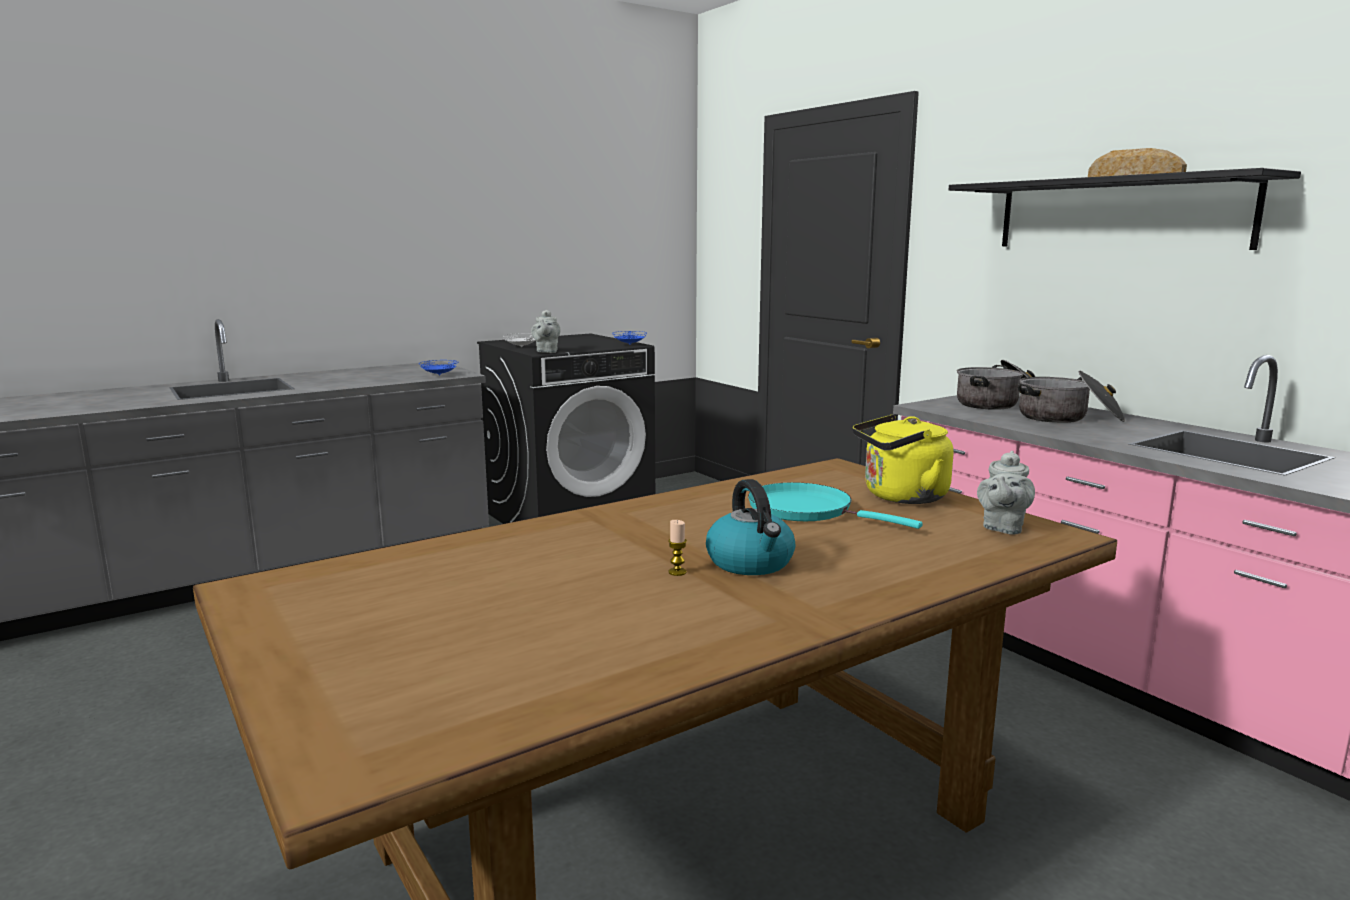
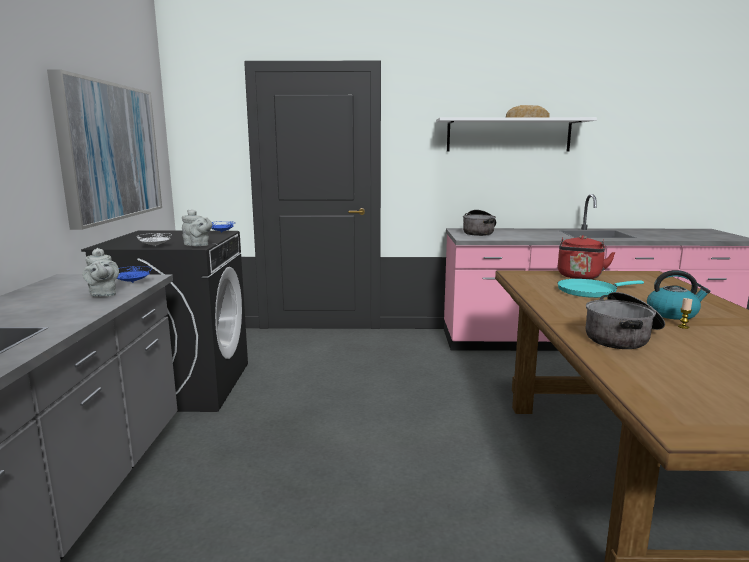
camera: 55 degrees left, 0 degrees up
yellow kettle [853,414,954,504] -> red kettle [558,235,616,279]
black shelf [949,168,1301,250] -> white shelf [436,117,597,152]
grey teapot [977,451,1035,535] -> grey teapot moved to [82,248,119,297]
cooking pot [1018,371,1125,423] -> cooking pot moved to [586,292,665,349]
none -> picture [47,69,162,230]

